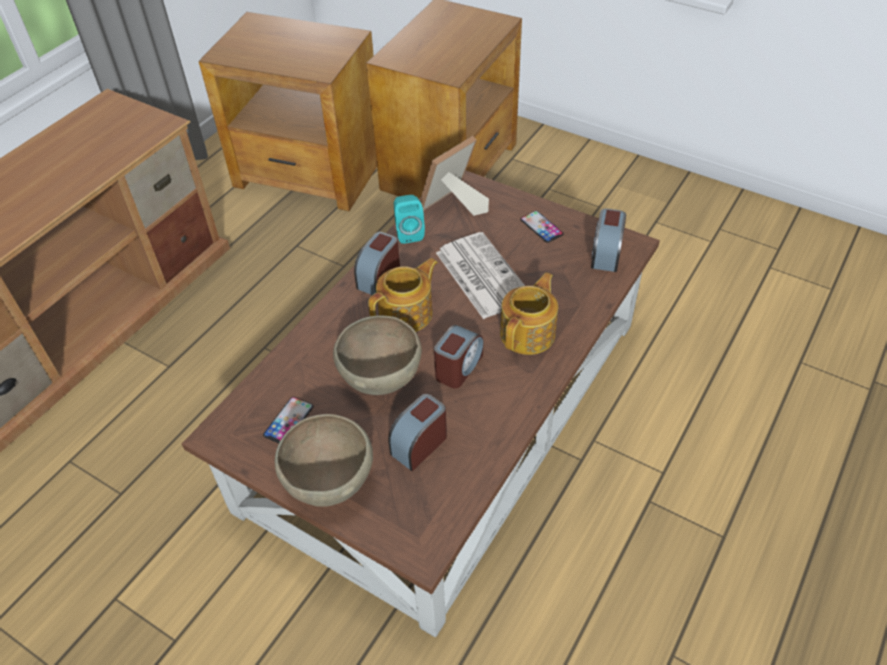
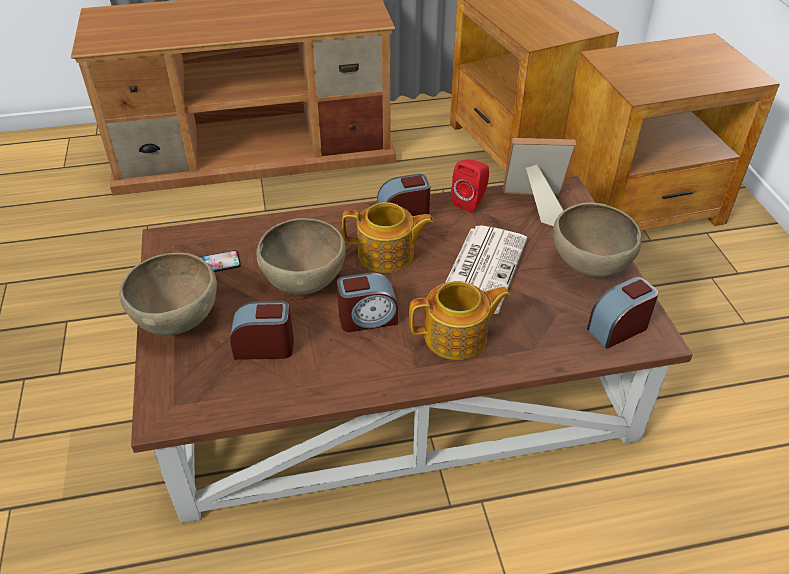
camera: 45 degrees right, 5 degrees down
turquoise speaker [394,195,425,244] -> red speaker [451,159,489,212]
phone [520,211,564,243] -> brown bowl [553,203,642,277]

